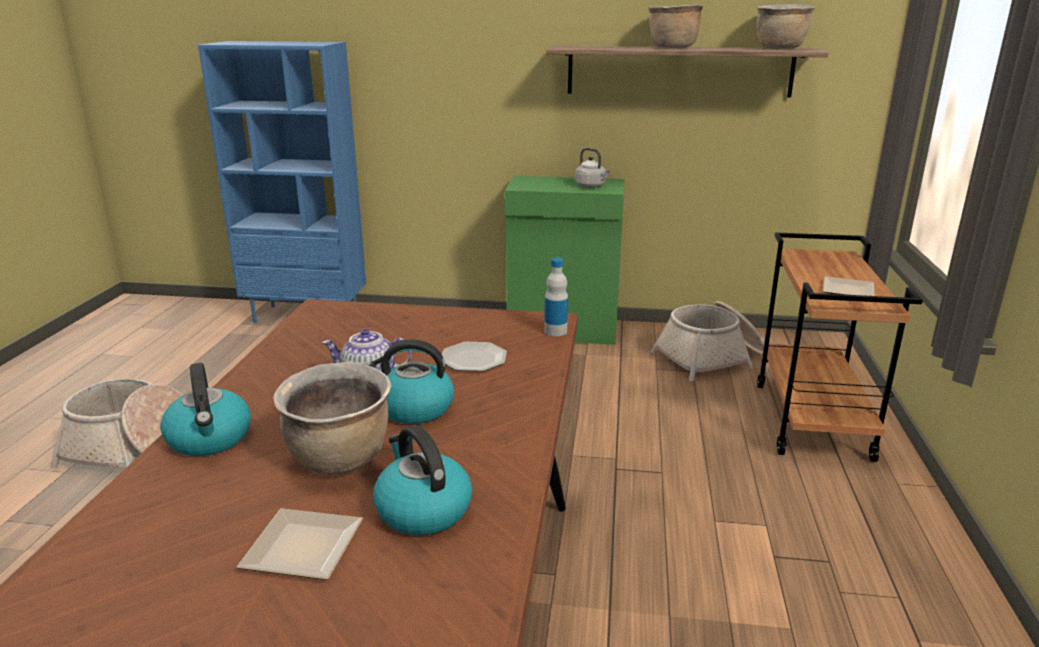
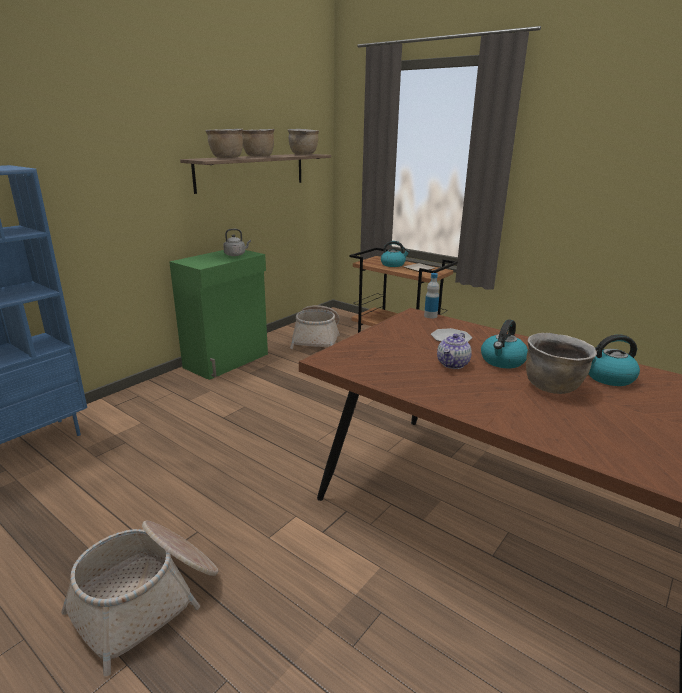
camera: 60 degrees left, 0 degrees up
kettle [160,363,251,456] -> kettle moved to [381,241,410,267]
plate [237,508,363,580] -> none
none -> brown cooking pot [206,129,243,158]

